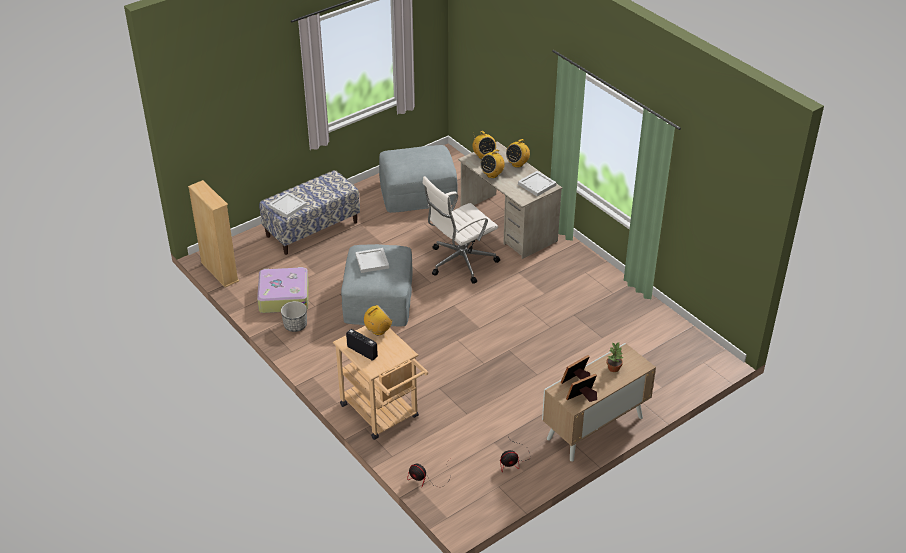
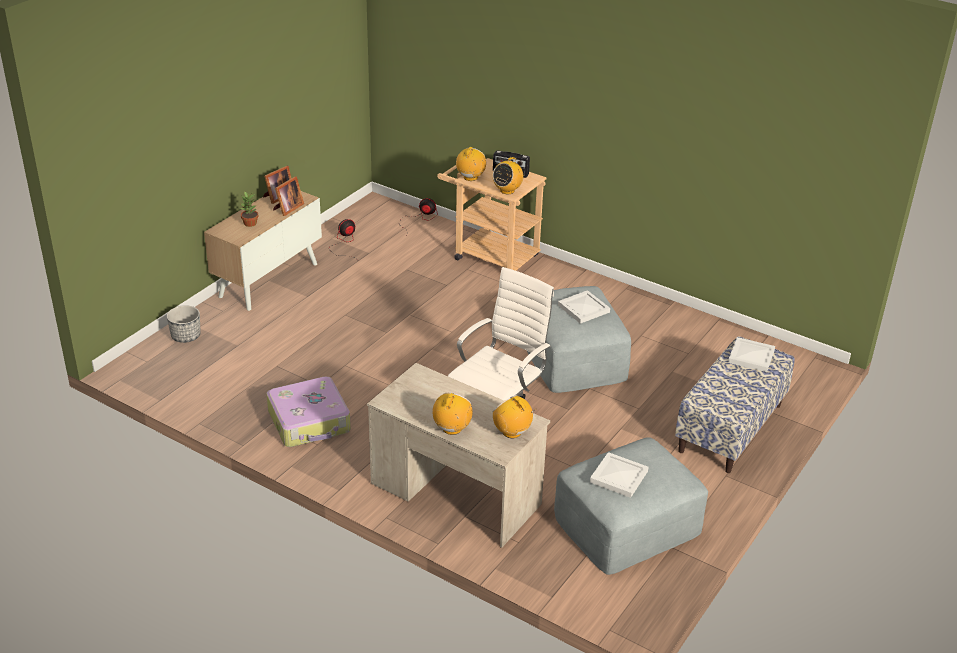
camera: 160 degrees right, 5 degrees down
beige bookcase [188,180,239,288] -> none
suitcase [257,267,309,313] -> suitcase moved to [266,377,351,447]
planter [281,301,307,332] -> planter moved to [167,305,201,343]
radio [480,149,505,178] -> radio moved to [456,147,486,181]
white tray [518,171,557,196] -> white tray moved to [590,452,649,498]

